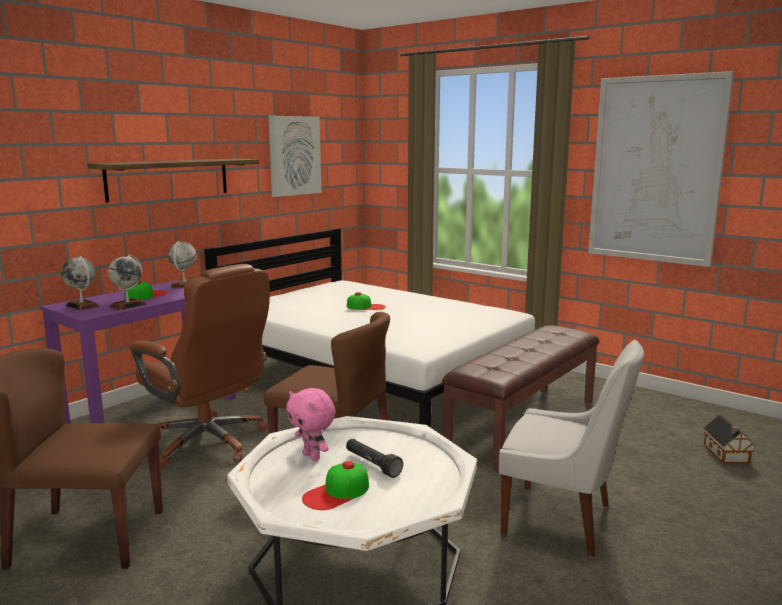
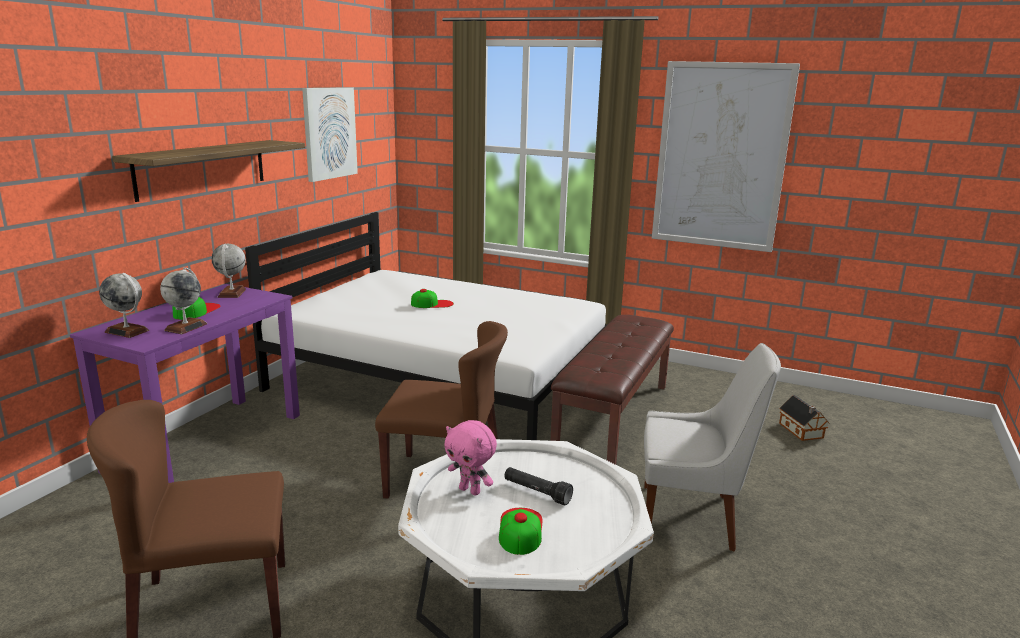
camera: 15 degrees left, 5 degrees up
brown office chair [129,264,270,468] -> none
cap [302,461,369,510] -> cap turned 150 degrees clockwise [499,508,543,555]

